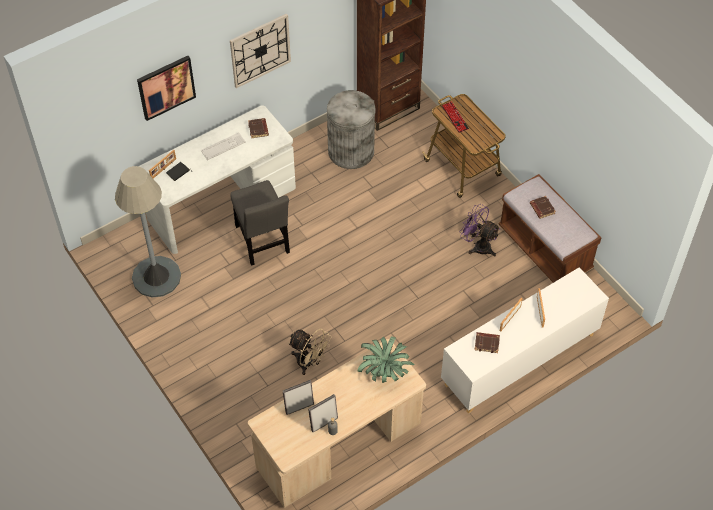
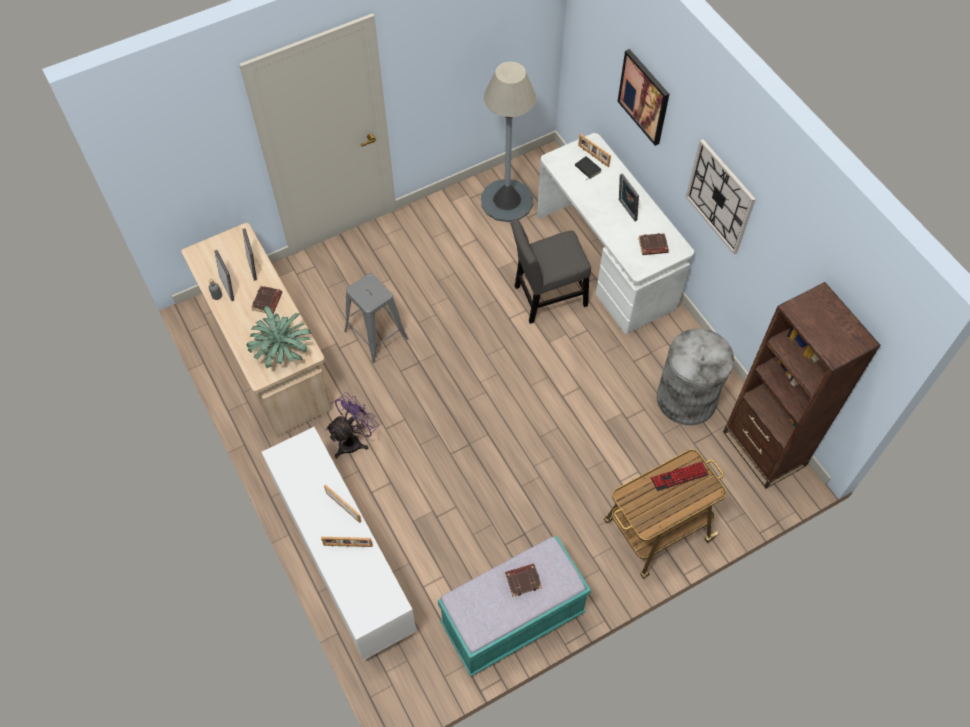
camera: 95 degrees right, 5 degrees up
keyboard [201,133,246,160] -> picture frame [619,174,639,221]
beige fan [288,328,332,375] -> grey stool [344,273,409,363]
purple fan [459,204,501,257] -> purple fan moved to [326,392,379,459]
brown book [475,332,500,353] -> brown book moved to [251,286,282,314]
brown bench [498,174,601,283] -> turquoise bench [438,536,591,677]

